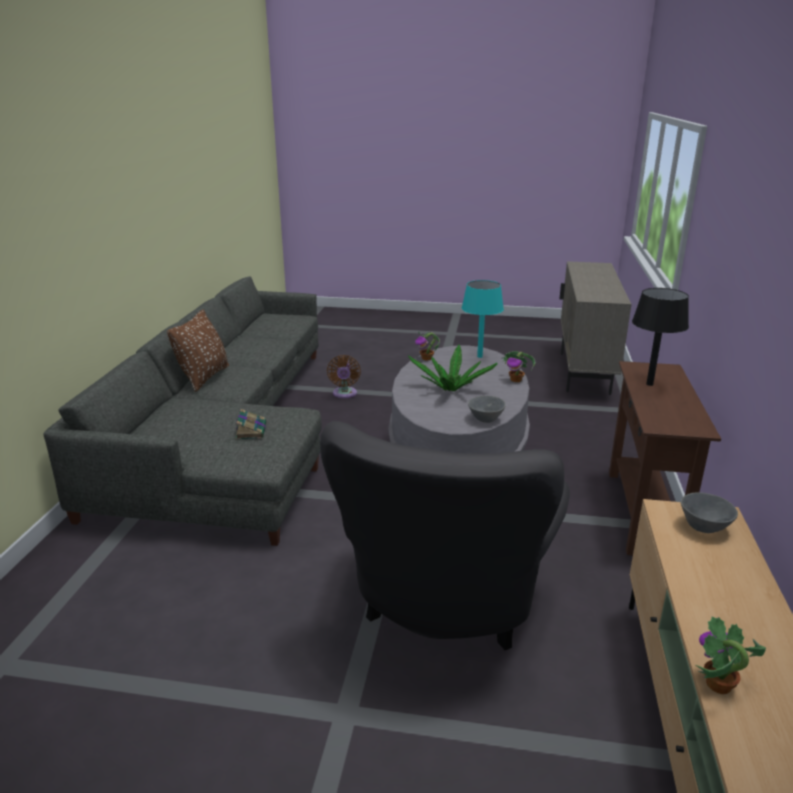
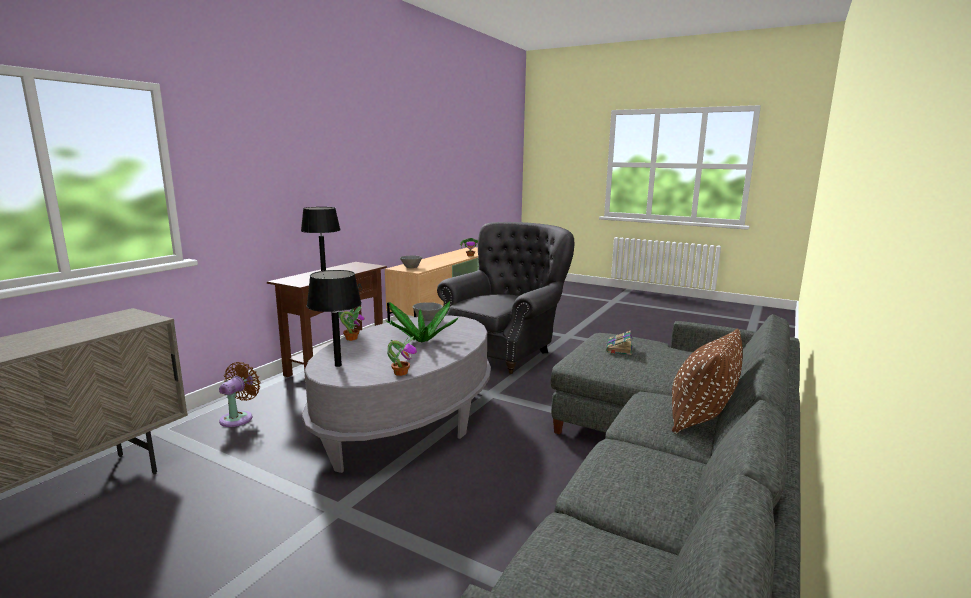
camera: 160 degrees left, 10 degrees down
brown fan [327,355,361,398] -> brown fan moved to [219,362,261,427]
turquoise table lamp [462,280,504,358] -> black table lamp [307,270,362,367]

